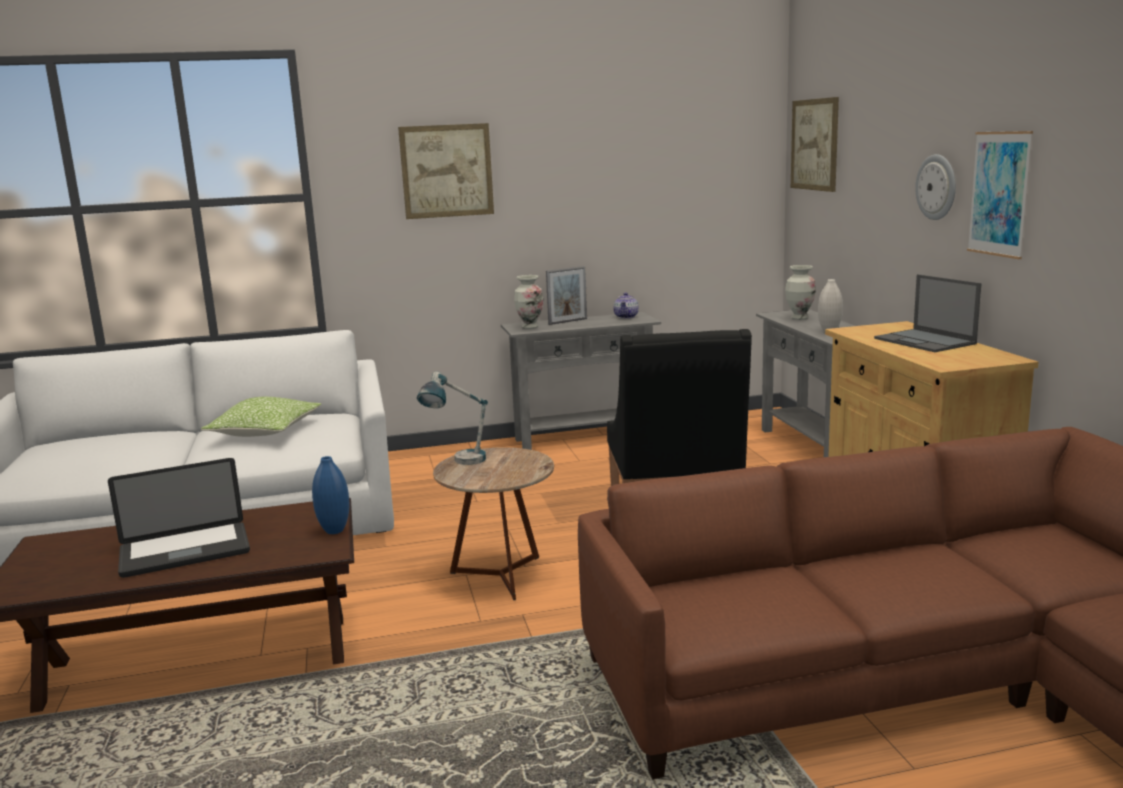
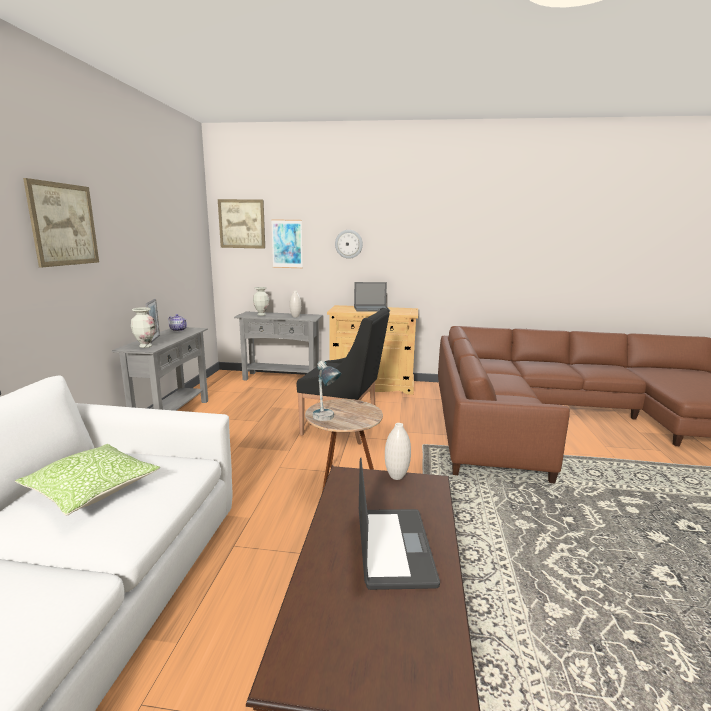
camera: 70 degrees left, 0 degrees up
blue vase [312,456,350,534] -> white vase [385,423,411,480]
picture [967,131,1033,259] -> picture moved to [271,219,303,268]

